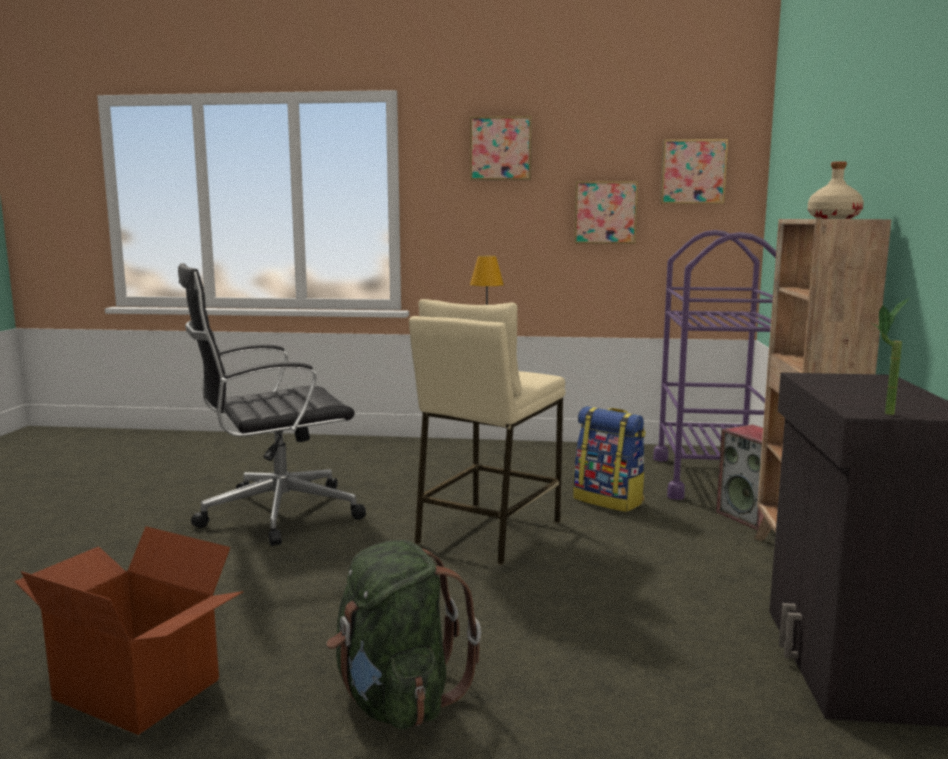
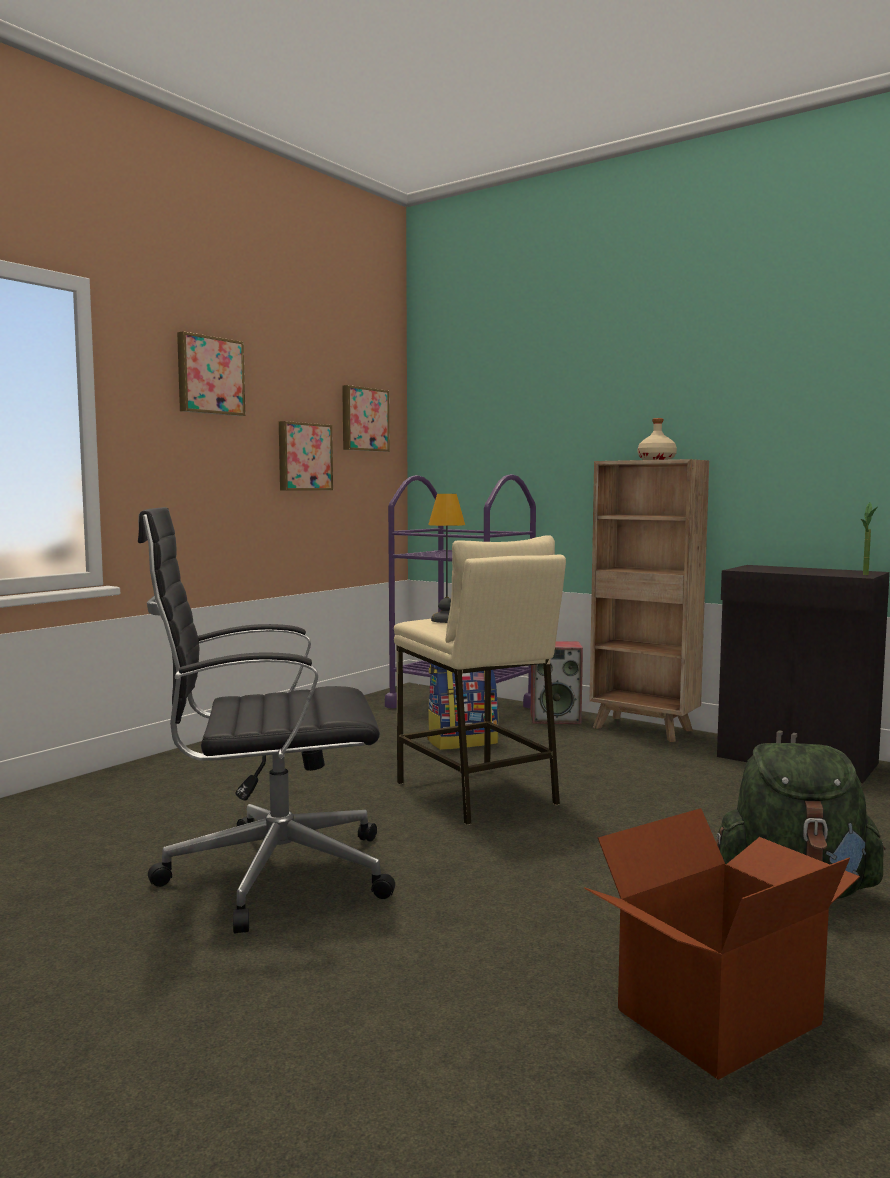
camera: 60 degrees left, 5 degrees down
black office chair [178,263,366,546] -> black office chair turned 75 degrees clockwise [138,507,395,934]

